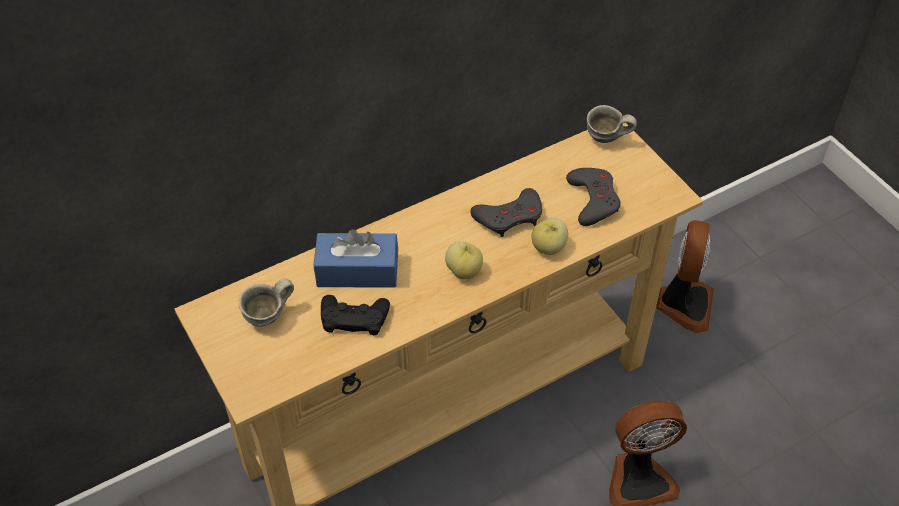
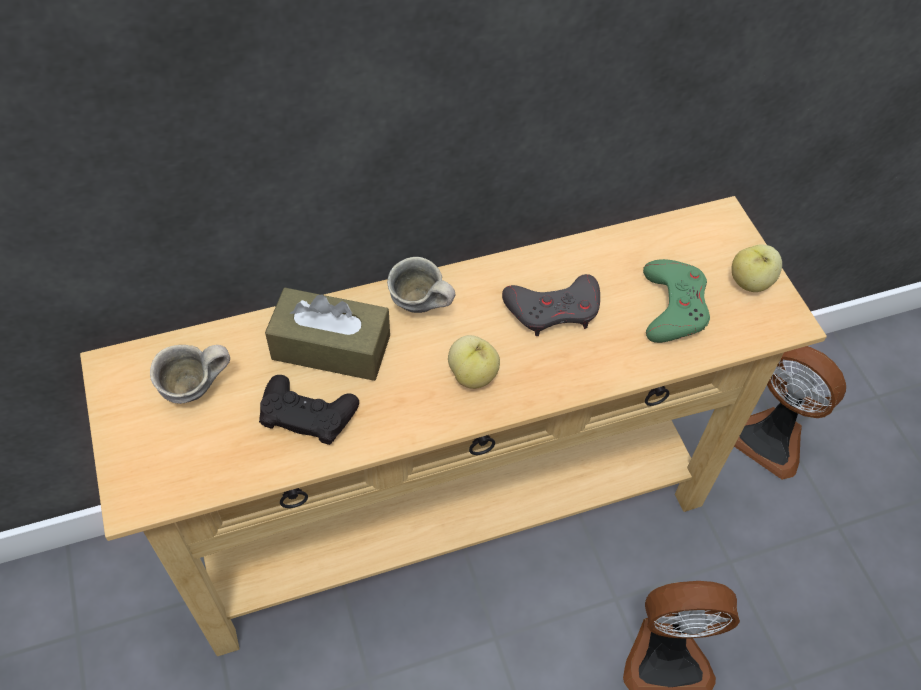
camera: 10 degrees right, 5 degrees up
blue tissue box [314,229,398,288] -> brown tissue box [265,288,390,381]
apple [532,218,568,255] -> apple moved to [732,244,782,292]
grey game controller [566,168,621,226] -> green game controller [643,259,710,343]
grey mug [587,105,637,143] -> grey mug moved to [387,257,456,313]
fan [656,220,714,333] -> fan turned 105 degrees clockwise [734,346,846,480]

